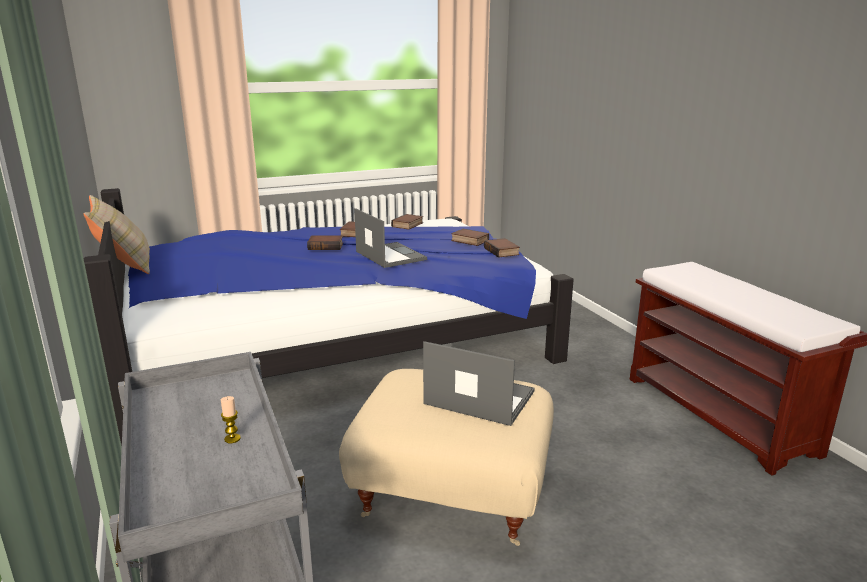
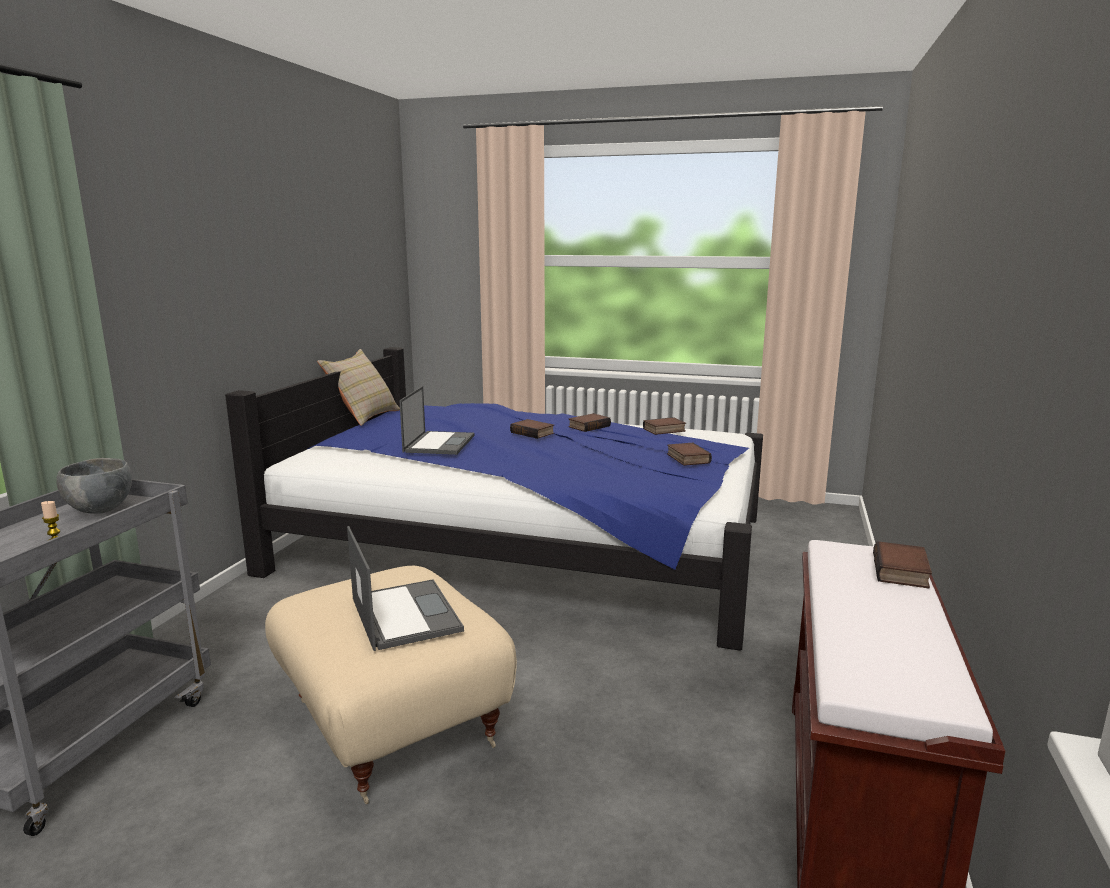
camera: 40 degrees right, 5 degrees down
laptop [354,208,427,268] -> laptop moved to [400,386,474,455]
book [484,238,520,258] -> book moved to [873,541,932,588]
none -> grey bowl [56,458,132,514]

